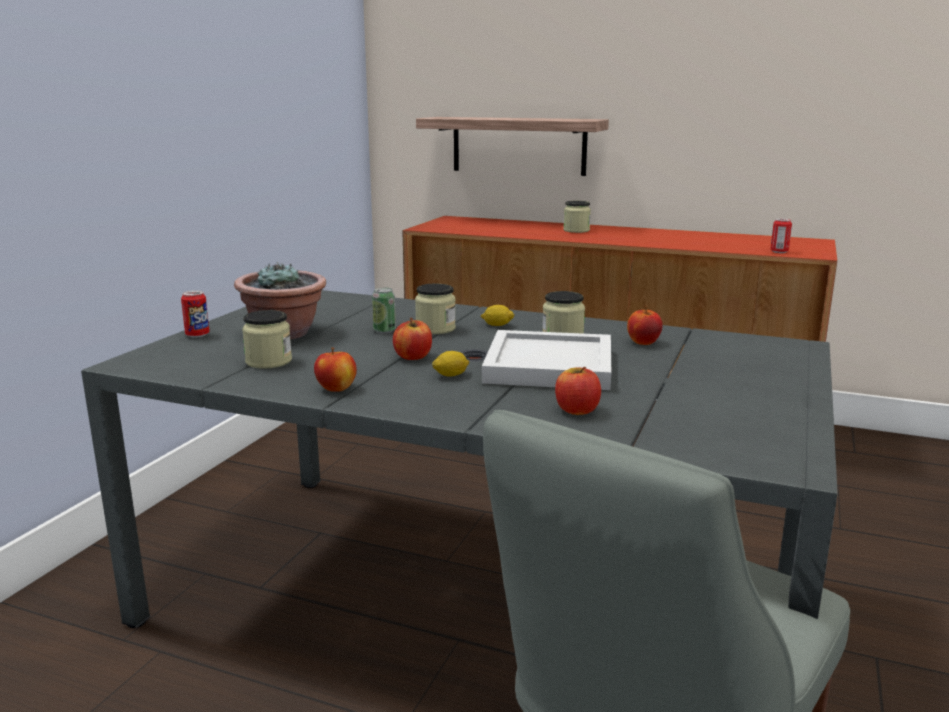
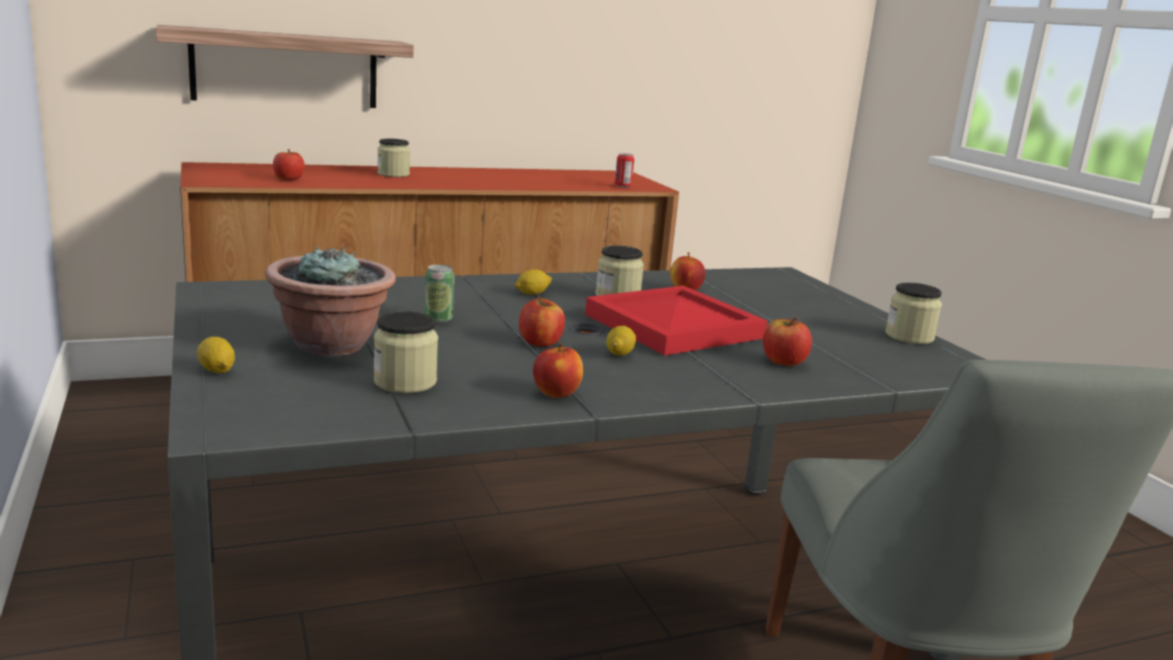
camera: 45 degrees left, 0 degrees up
can [181,290,210,338] -> lemon [197,337,235,373]
jar [415,284,456,334] -> jar moved to [885,282,942,344]
white tray [482,330,611,390] -> red tray [585,286,767,355]
none -> apple [273,149,305,180]

